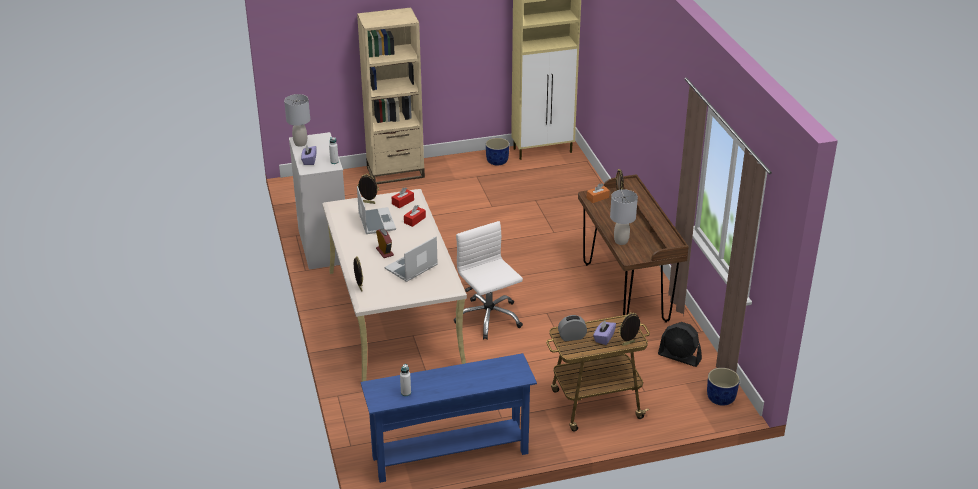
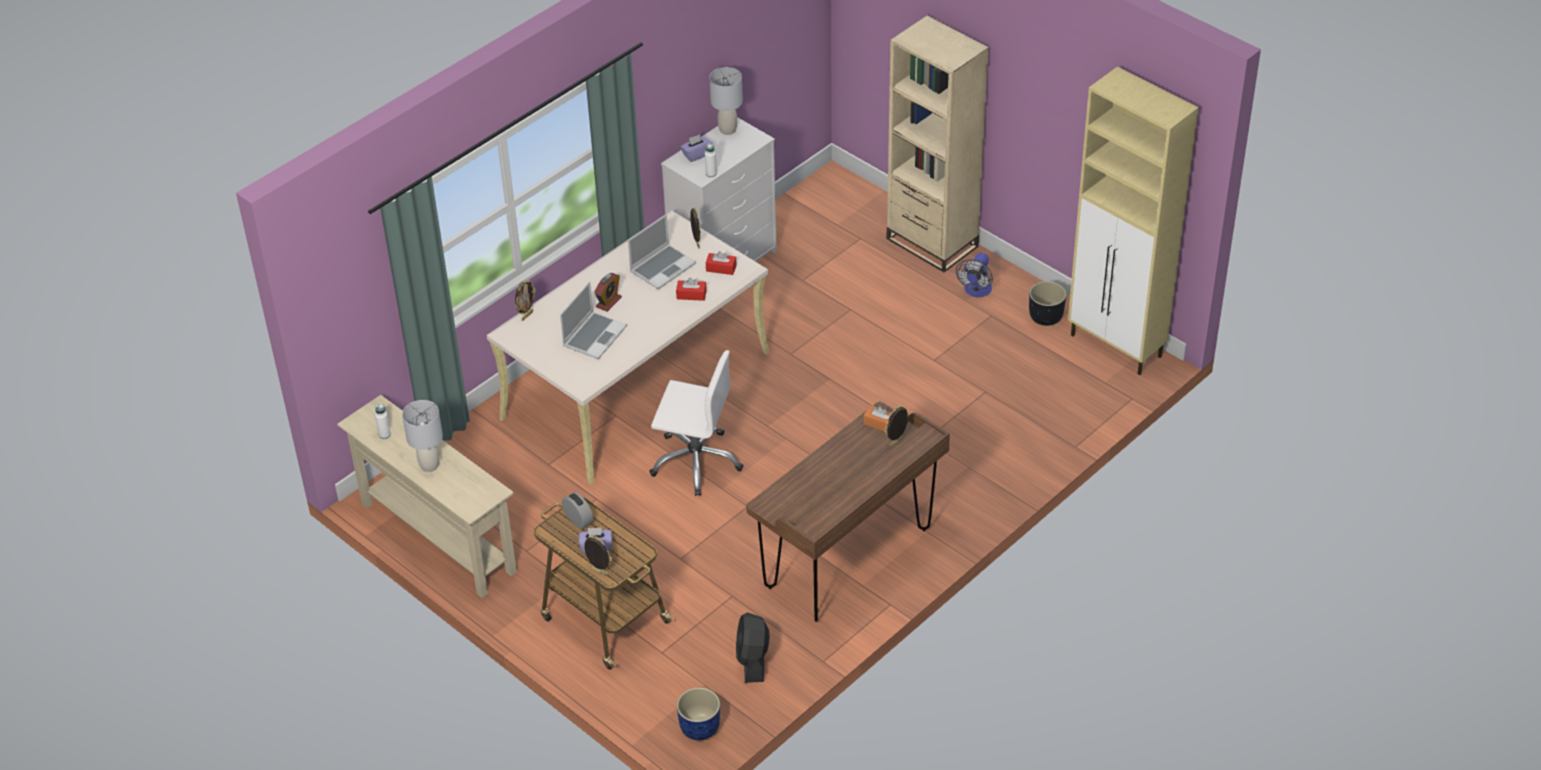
camera: 60 degrees right, 10 degrees up
blue console table [361,353,537,483] -> beige console table [337,395,517,598]
laptop [385,236,438,282] -> laptop turned 105 degrees clockwise [560,282,627,359]
white office chair [454,221,523,340] -> white office chair turned 75 degrees clockwise [649,350,743,496]
blue planter [486,138,509,165] -> black planter [1029,281,1066,326]
grey table lamp [610,189,638,245] -> grey table lamp moved to [402,400,443,472]
none -> fan [956,253,993,297]

